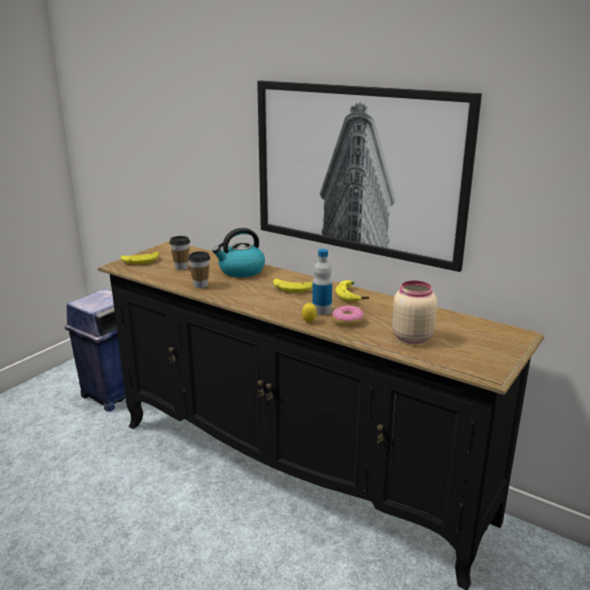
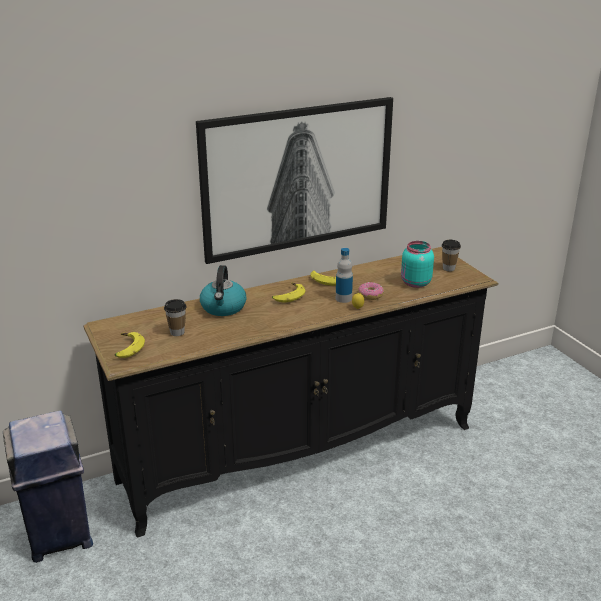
camera: 60 degrees left, 5 degrees up
cup [188,251,210,288] -> cup moved to [441,240,461,271]
beige jar [392,280,437,344] -> turquoise jar [401,241,434,288]

